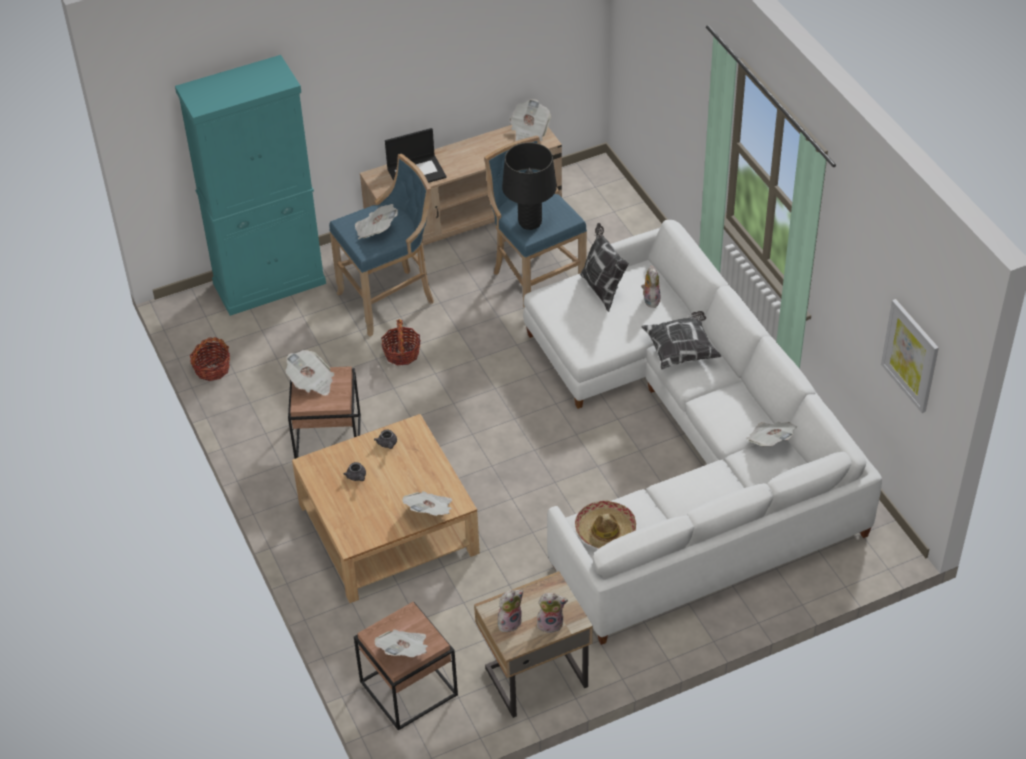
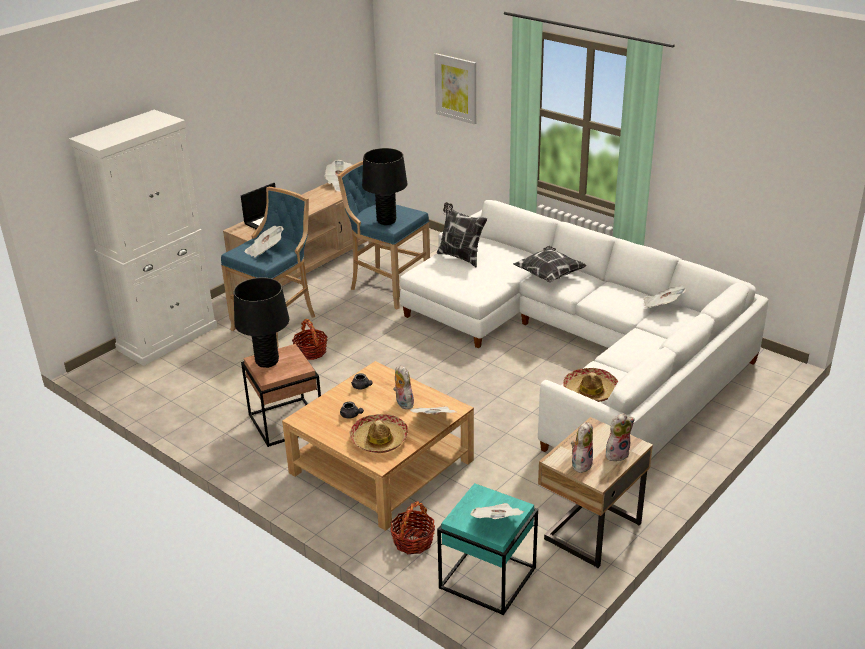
camera: 25 degrees left, 15 degrees down
turquoise cabinet [175,55,326,316] -> white cabinet [69,110,217,366]
basket [190,337,230,381] -> basket moved to [390,501,435,554]
newspaper [286,350,334,396] -> black table lamp [234,277,289,368]
brown side table [354,602,458,731] -> turquoise side table [437,483,538,615]
plush toy [641,266,661,308] -> plush toy moved to [393,365,414,409]
picture [881,299,939,413] -> picture moved to [434,53,476,124]
none -> hat [350,414,408,453]

